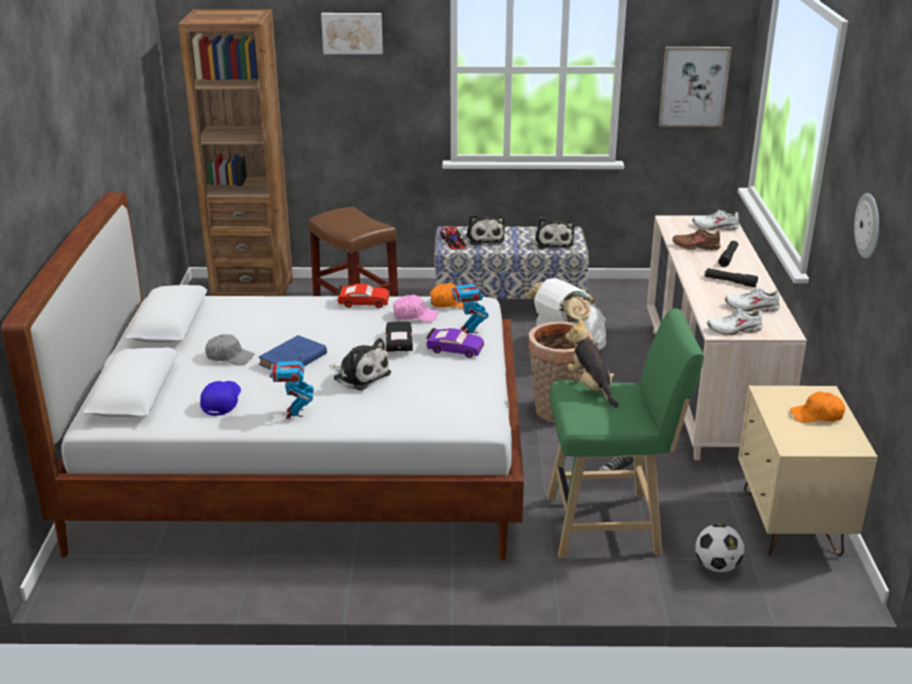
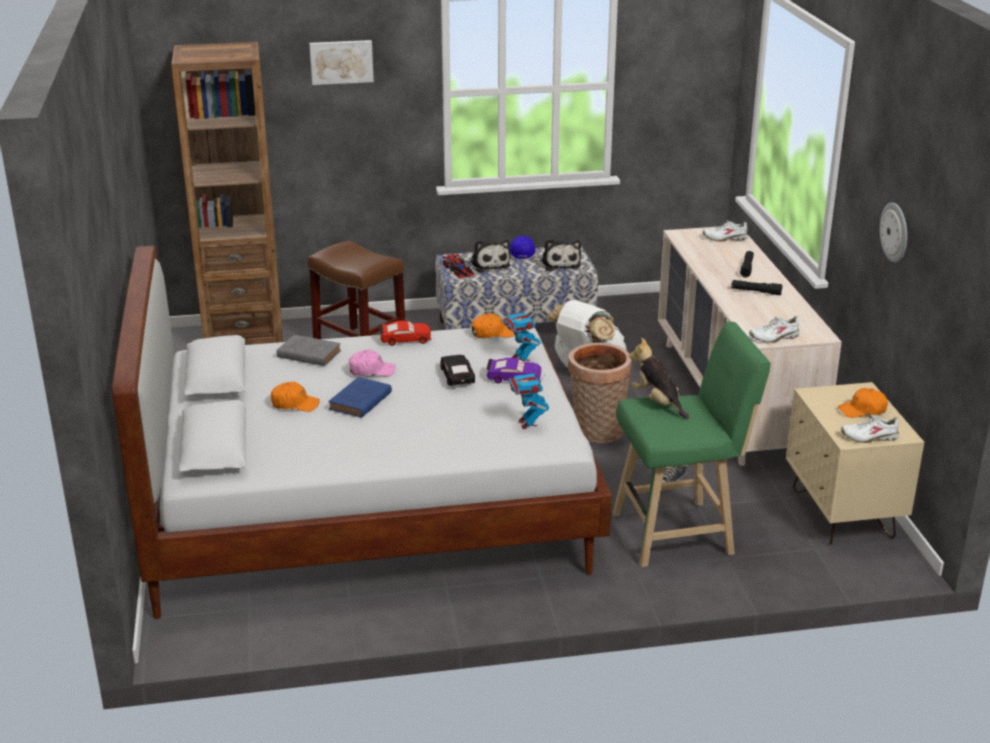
camera: 10 degrees left, 0 degrees up
blue cap [200,381,241,416] -> blue cap moved to [510,236,536,259]
grey cap [205,334,254,366] -> orange cap [271,382,320,412]
toy robot [270,350,314,419] -> toy robot moved to [509,363,549,429]
plush toy [329,338,391,391] -> none
pink cap [393,295,438,322] -> pink cap moved to [349,349,395,376]
picture [659,47,732,127] -> none
brown shoe [672,228,721,250] -> none
football [695,524,745,573] -> none
white shoe [725,287,780,312] -> white shoe moved to [841,415,899,443]
none -> grey book [277,335,341,366]

